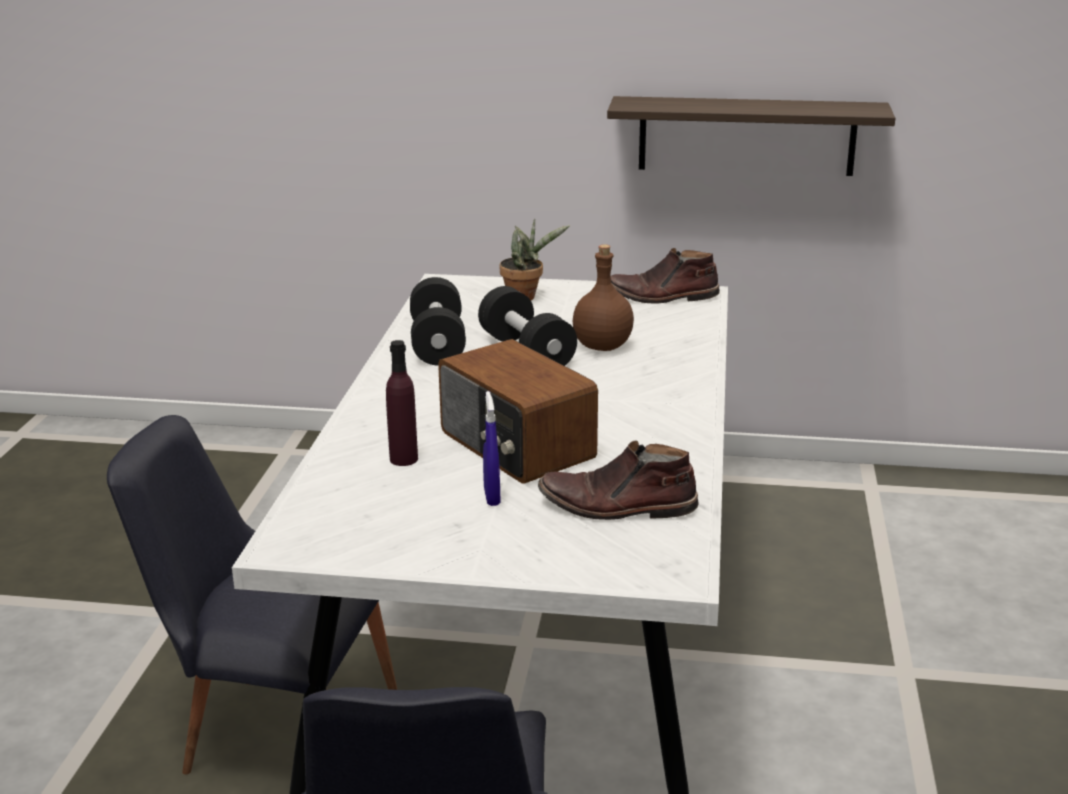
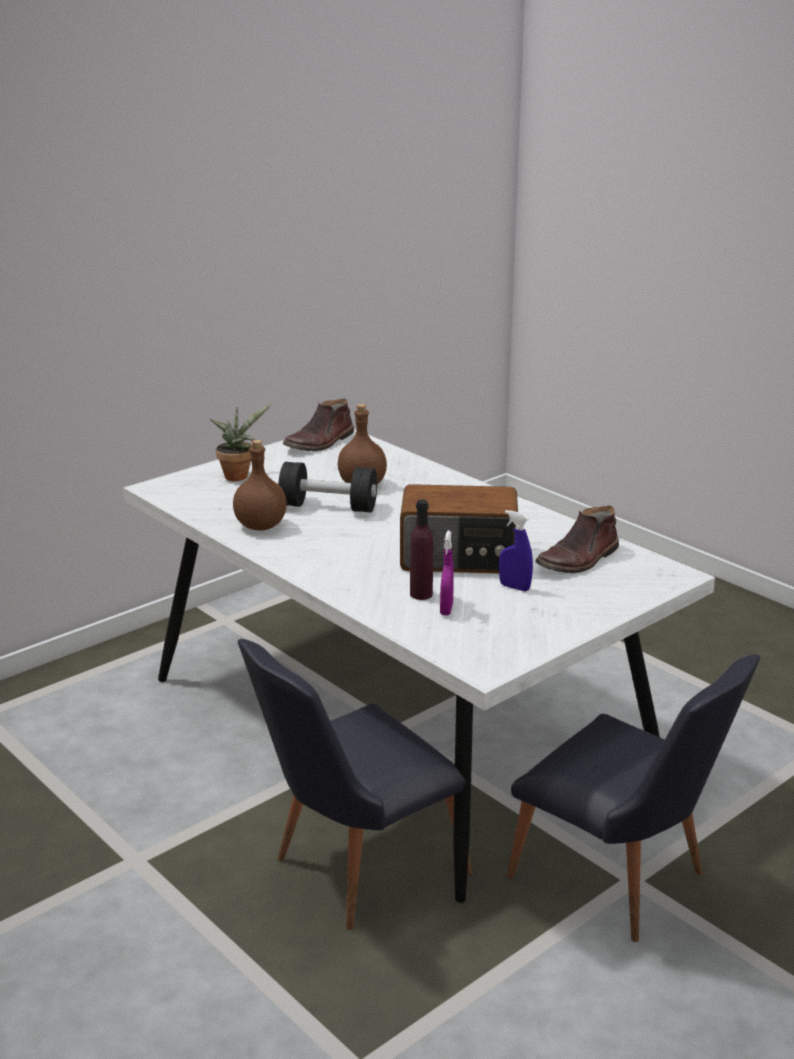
camera: 50 degrees left, 0 degrees up
black dumbbell [410,277,466,365] -> brown bottle [233,440,287,531]
shelf [607,96,895,176] -> none
none -> purple spray bottle [440,531,454,615]

